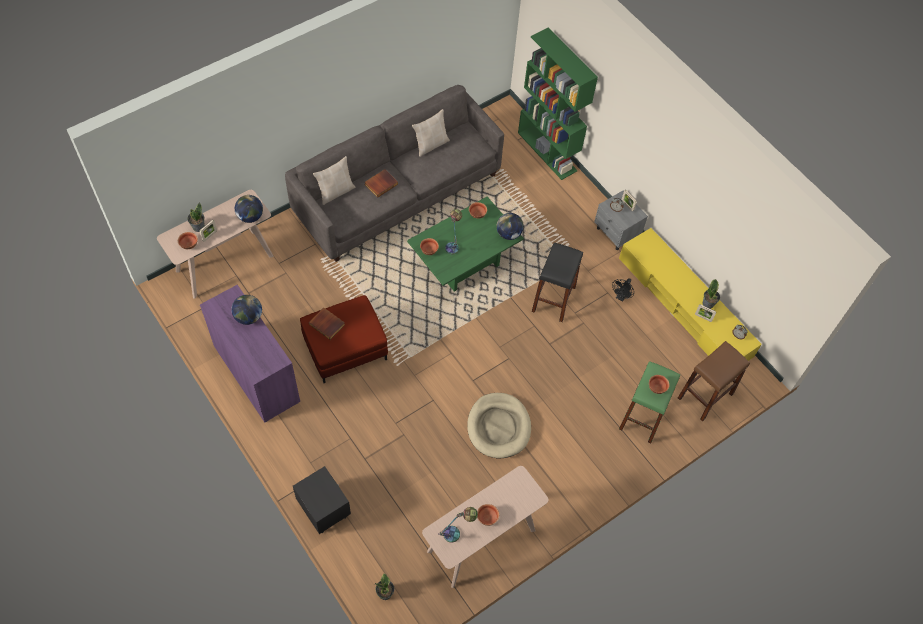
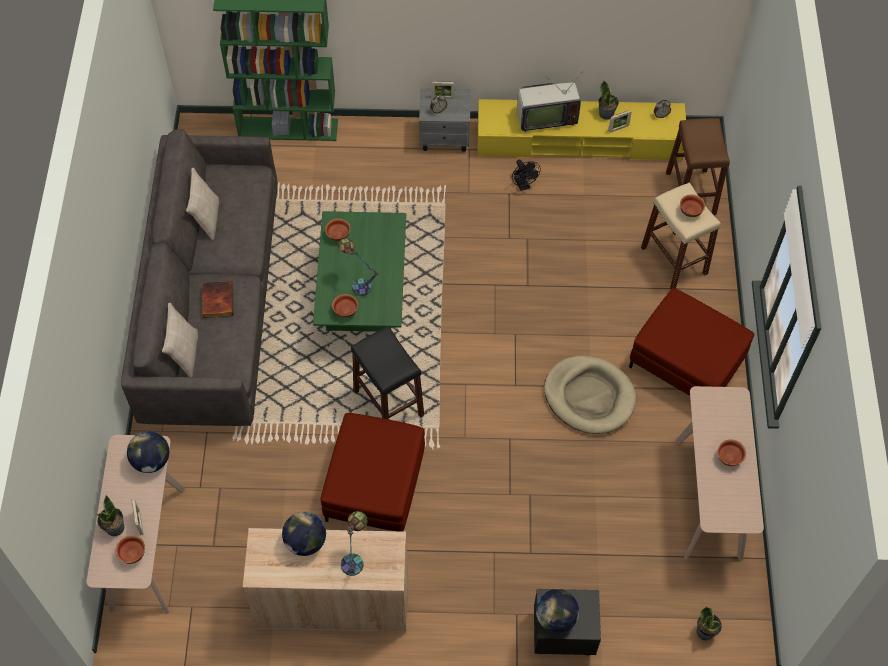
camera: 50 degrees left, 0 degrees up
purple cabinet [200,285,300,423] -> beige cabinet [243,528,408,632]
book [309,308,345,340] -> none
table lamp [439,507,478,543] -> table lamp moved to [341,511,368,576]
globe [496,213,524,240] -> globe moved to [536,589,579,633]
black stool [532,242,583,322] -> black stool moved to [351,326,424,419]
green stool [619,361,680,443] -> beige stool [641,183,721,290]
none -> television [517,70,584,132]
none -> red ottoman [629,288,754,396]

